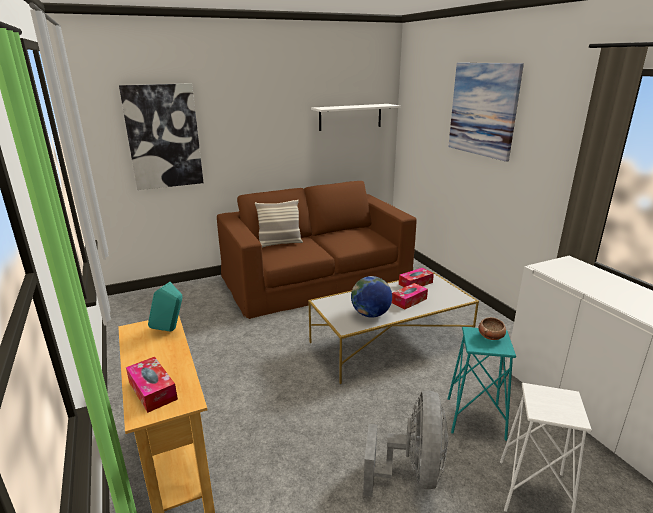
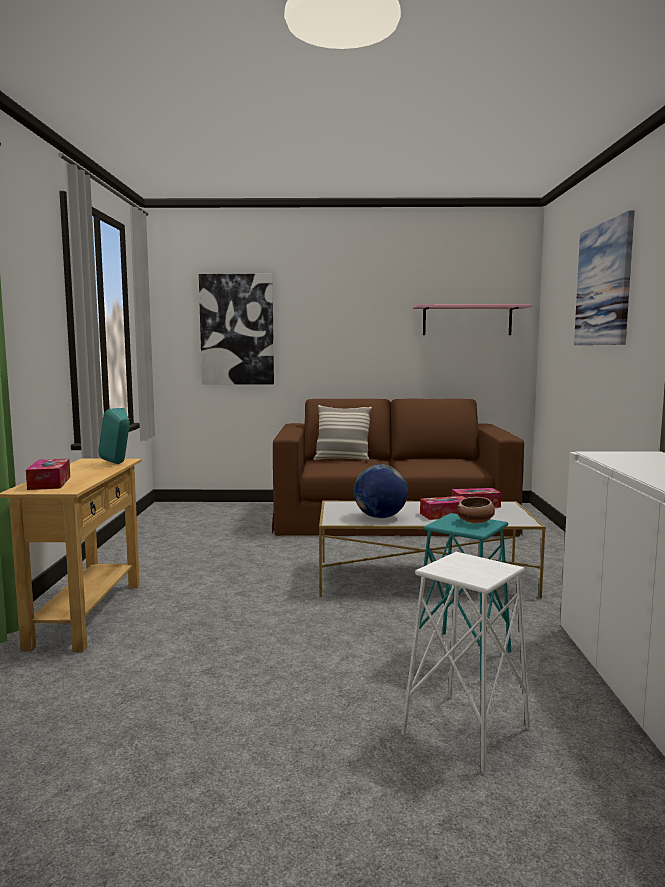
camera: 25 degrees right, 15 degrees down
white shelf [311,104,400,131] -> pink shelf [413,304,532,335]
grey fan [363,390,448,497] -> none

